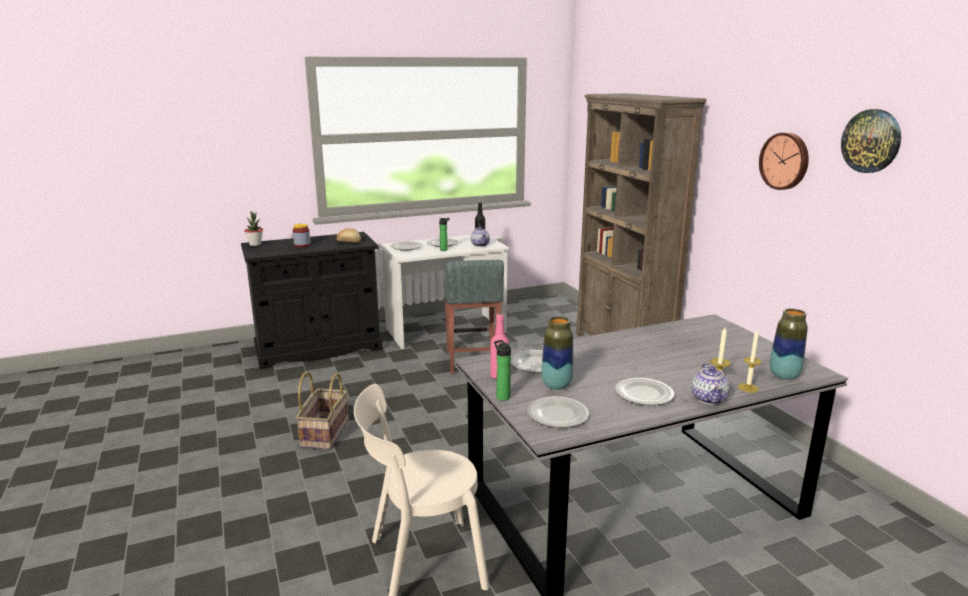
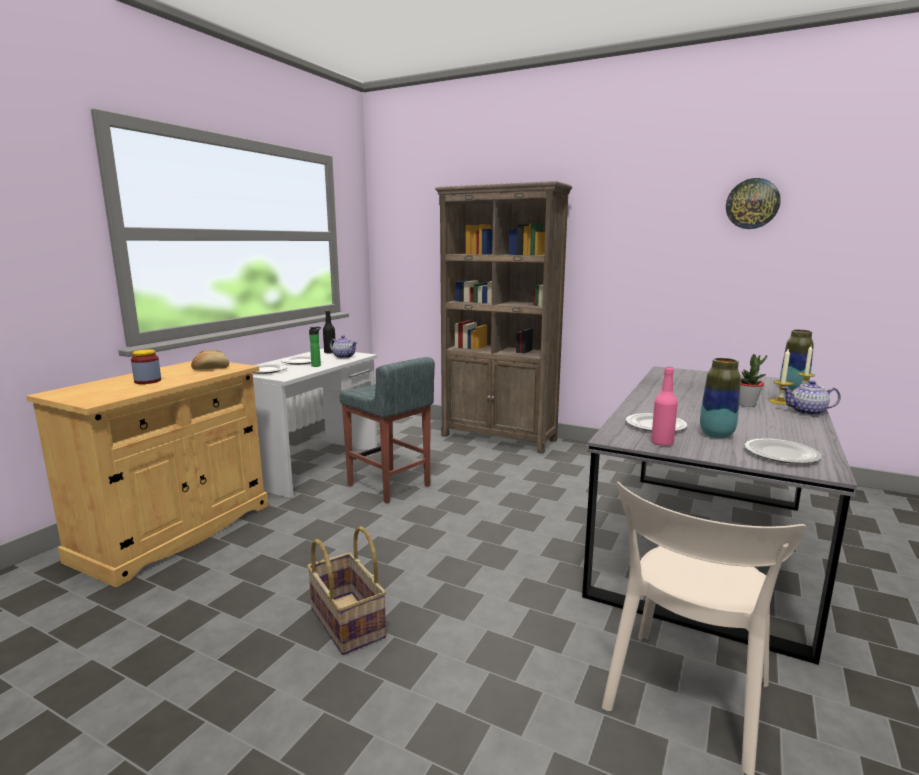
camera: 40 degrees left, 5 degrees down
black cabinet [241,232,383,369] -> beige cabinet [26,361,268,588]
potted plant [244,211,263,246] -> potted plant moved to [739,354,767,407]
bottle [494,340,511,401] -> none
plate [615,378,675,405] -> none
teapot [691,363,730,405] -> teapot turned 135 degrees clockwise [782,381,841,416]
wall clock [759,132,809,190] -> none

